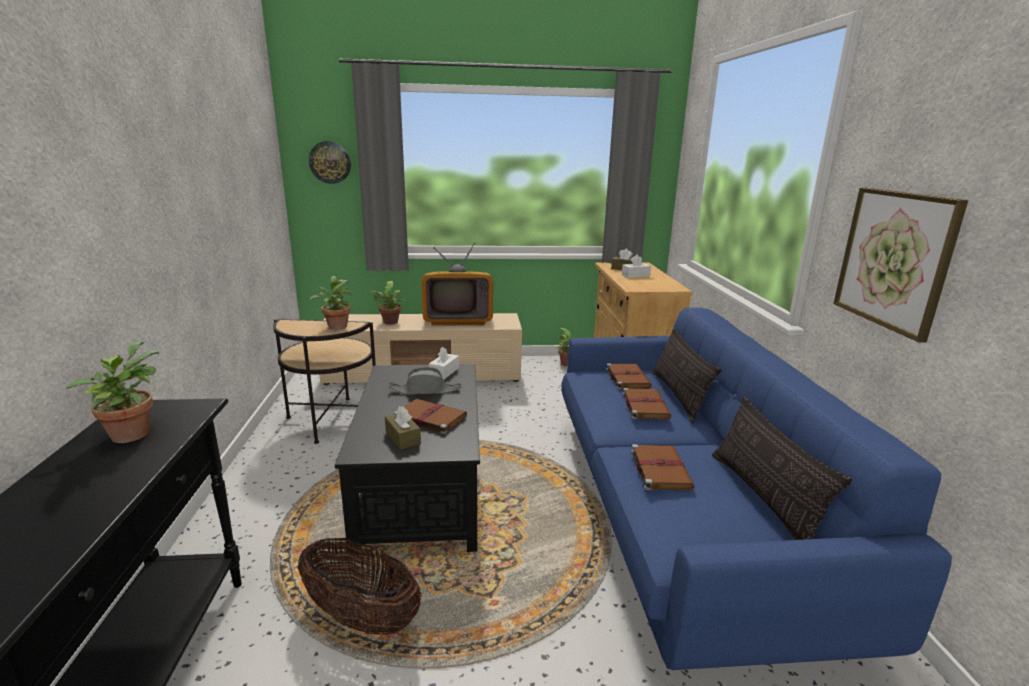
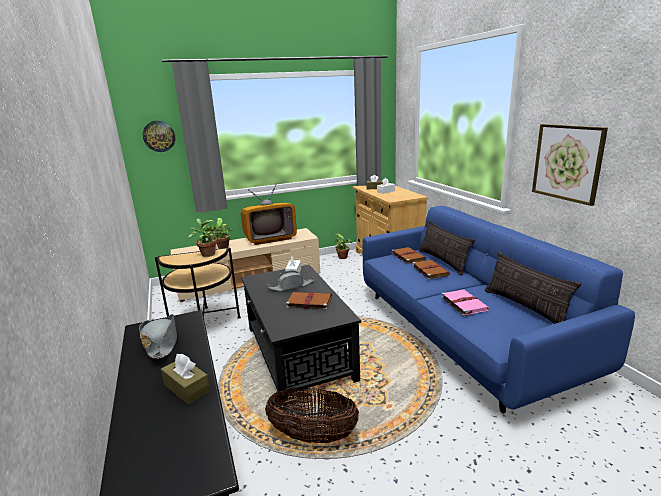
camera: 15 degrees left, 0 degrees up
potted plant [66,341,159,443] -> grey hat [139,314,177,359]
brown tissue box [385,406,421,450] -> brown tissue box moved to [161,353,210,405]
brown book [631,444,695,490] -> pink book [441,289,490,316]

